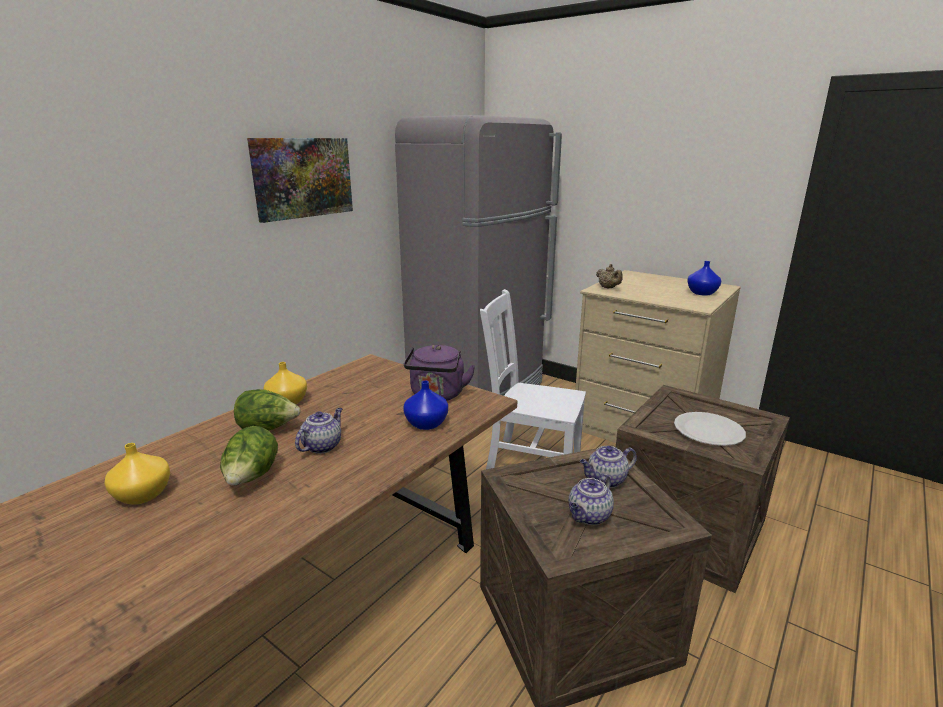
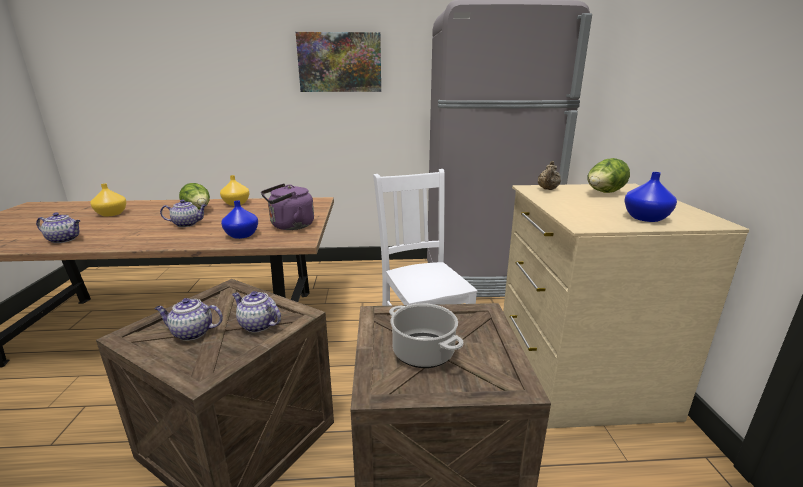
camera: 50 degrees right, 0 degrees up
lettuce [220,426,278,486] -> lettuce moved to [588,158,630,193]
white plate [674,412,746,446] -> cooking pot [389,303,464,368]
none -> teapot [36,213,80,243]

